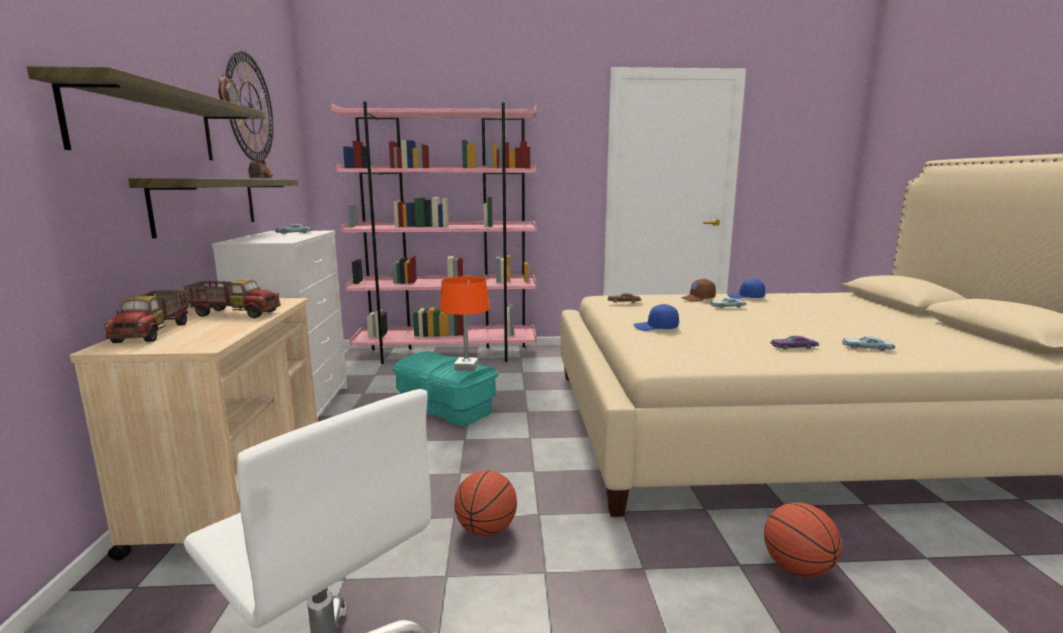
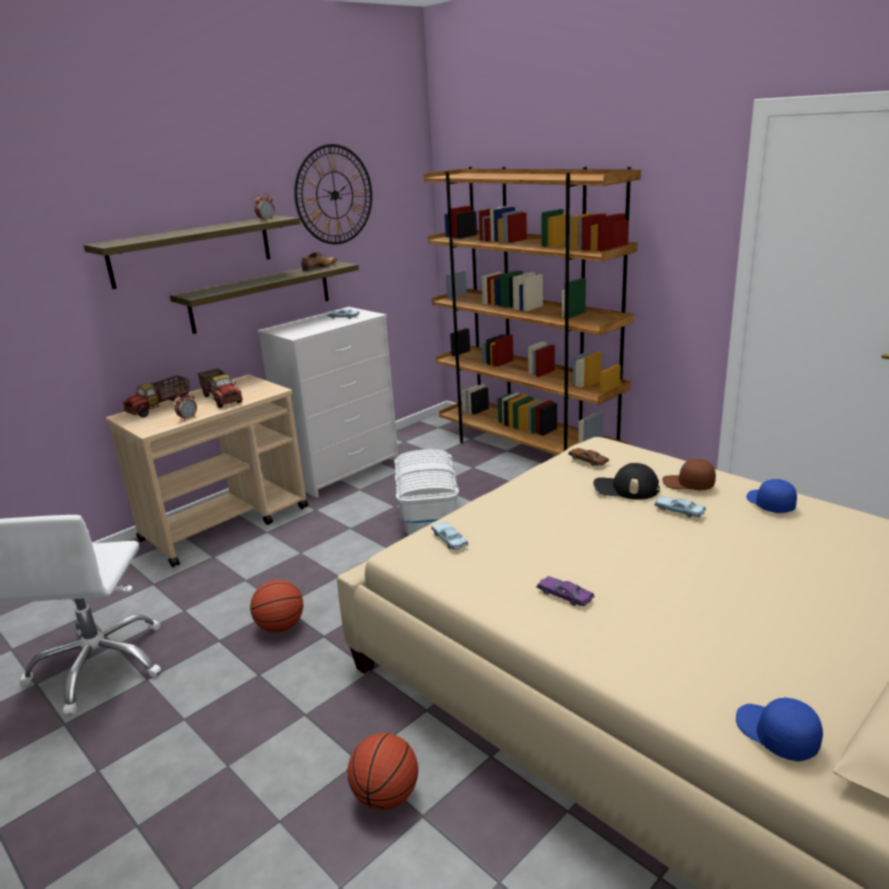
camera: 50 degrees right, 10 degrees up
pink bookcase [331,101,537,364] -> brown bookcase [424,167,641,455]
turquoise storage box [392,351,498,426] -> white storage box [394,449,459,535]
orange table lamp [440,276,490,371] -> none
blue cap [633,304,679,331] -> blue cap moved to [736,697,823,761]
blue toy car [842,336,895,351] -> blue toy car moved to [431,522,468,550]
none -> alarm clock [175,391,197,420]
none -> black cap [593,463,660,500]

